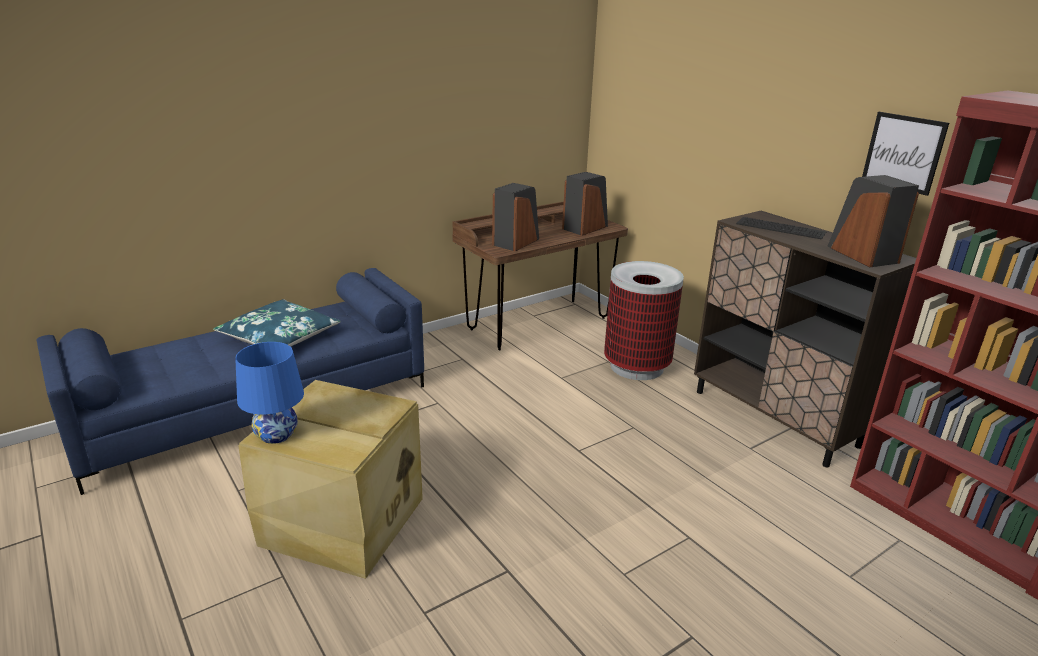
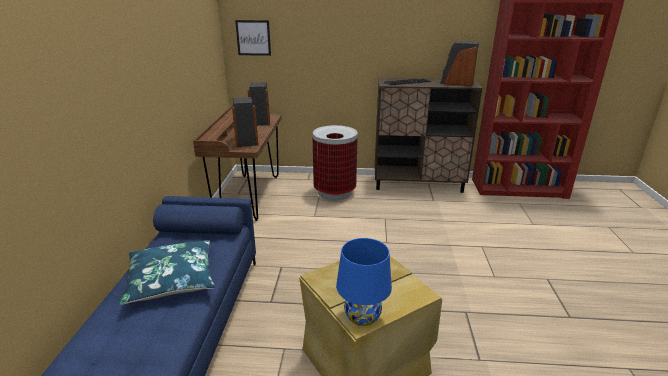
camera: 50 degrees left, 0 degrees up
picture [862,112,949,196] -> picture moved to [235,20,271,56]

